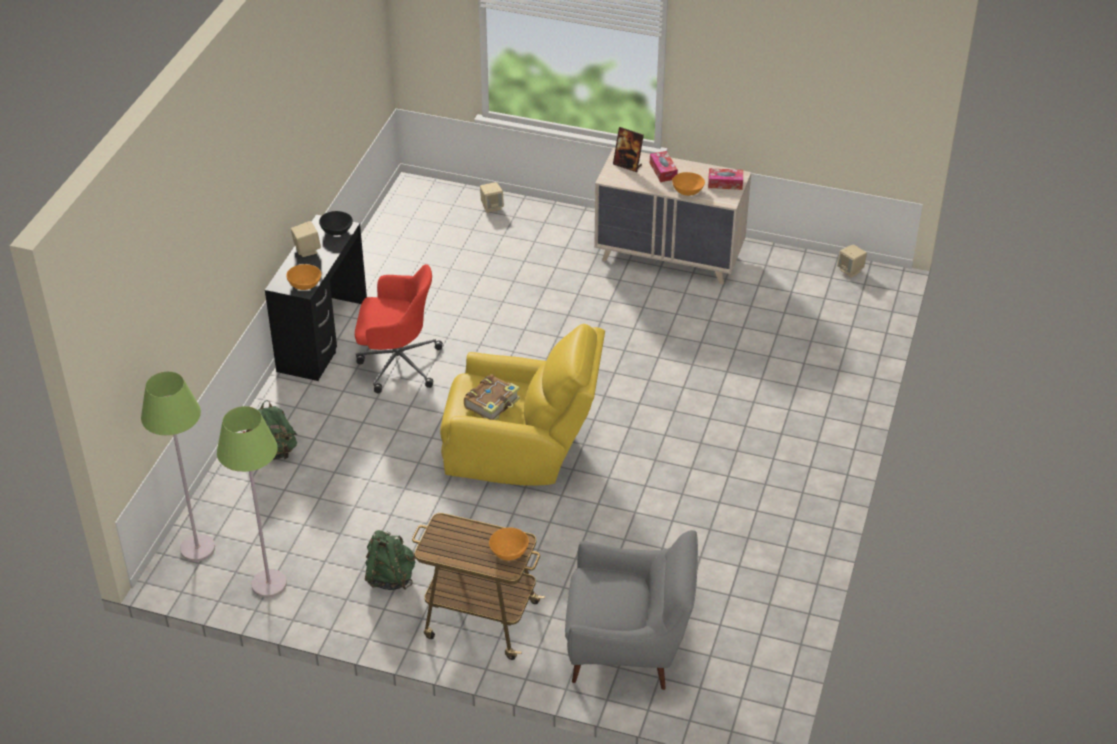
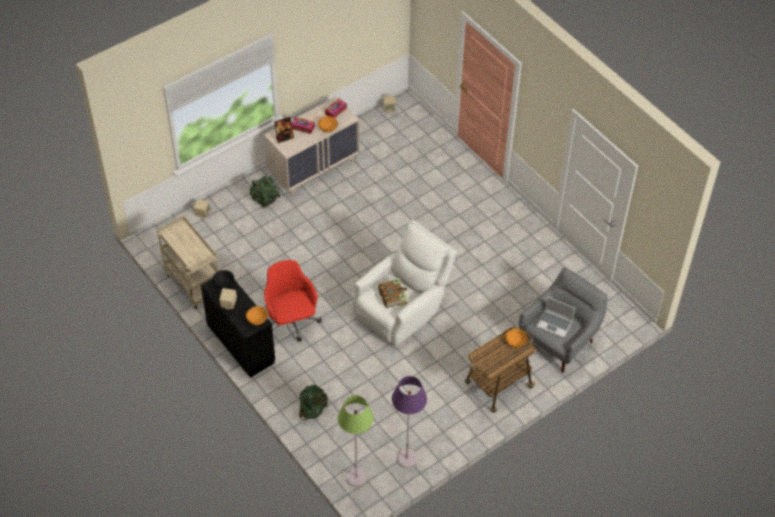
camera: 55 degrees left, 10 degrees up
green floor lamp [217,406,287,598] -> purple floor lamp [392,376,427,468]
red office chair [355,264,443,393] -> red office chair turned 60 degrees counterclockwise [264,260,322,342]
green backpack [365,530,415,590] -> green backpack moved to [249,175,280,208]
yellow armchair [440,324,605,486] -> white armchair [352,220,457,346]
none -> beige cart [157,215,219,309]
none -> laptop [536,297,575,338]

